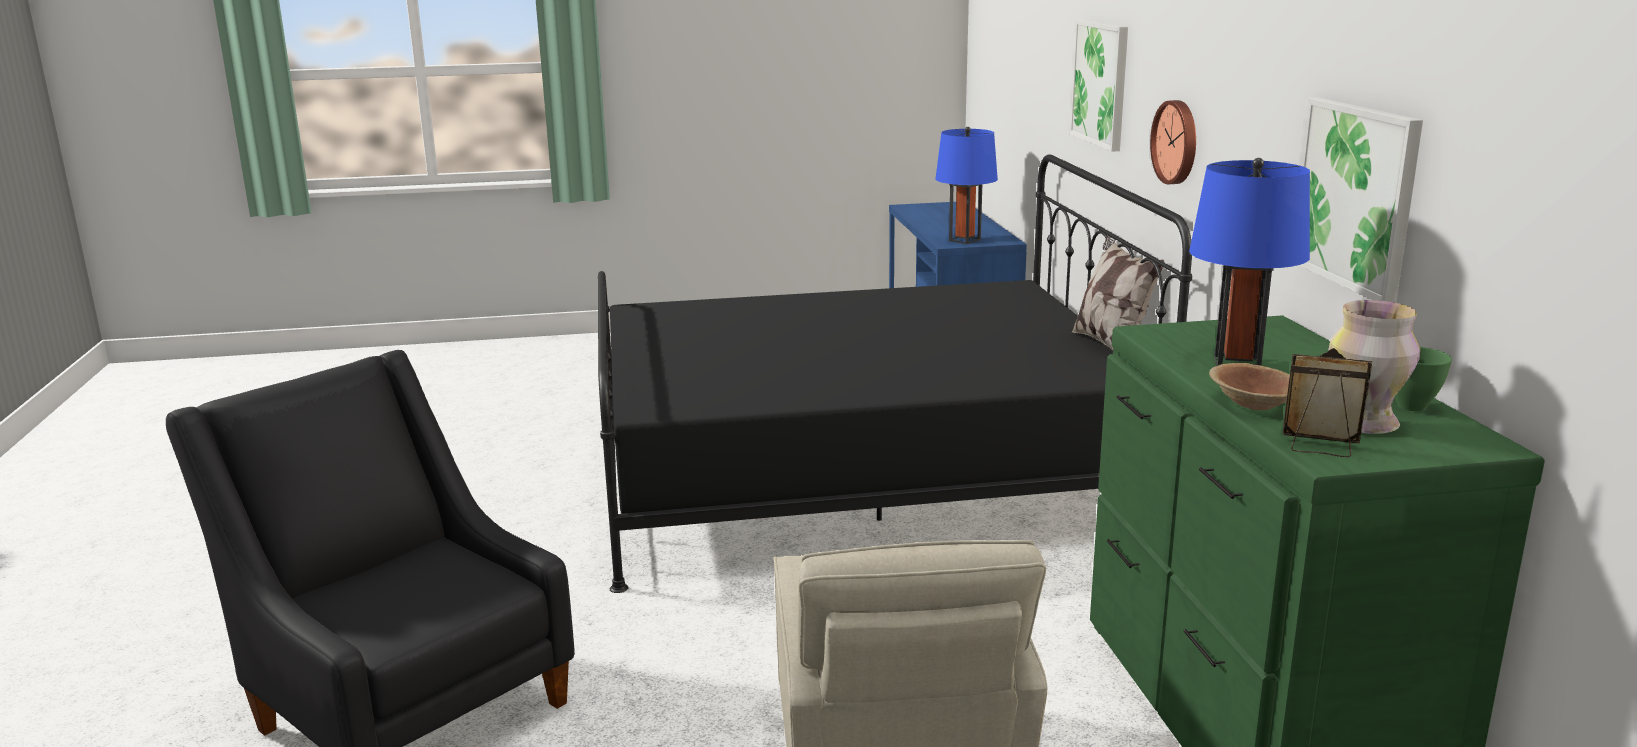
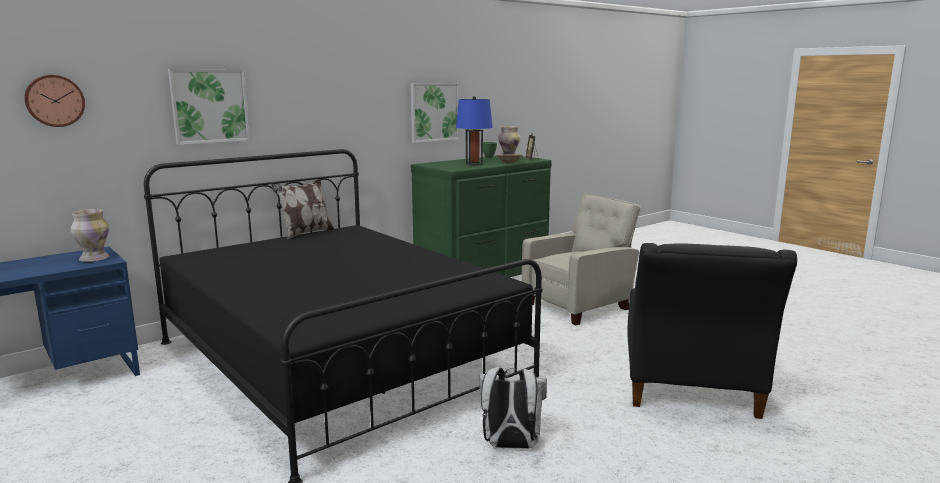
camera: 120 degrees left, 5 degrees down
blue table lamp [935,127,998,244] -> vase [70,209,109,262]
wall clock [1150,100,1196,184] -> wall clock moved to [24,75,85,127]
none -> white backpack [479,367,547,449]

